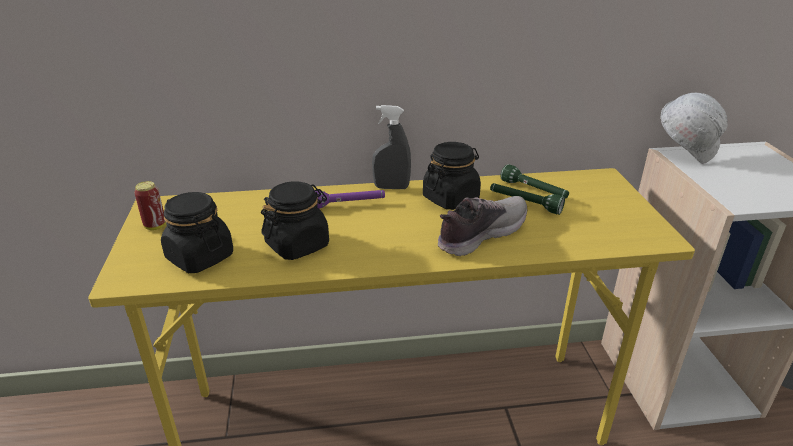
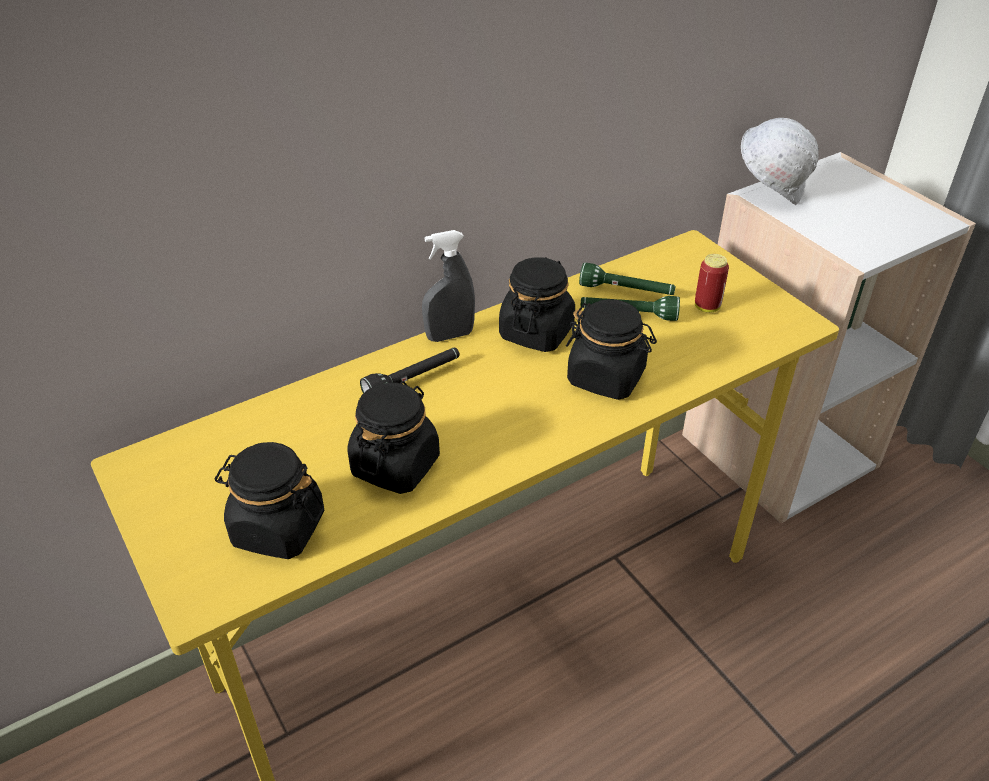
camera: 25 degrees left, 10 degrees up
can [134,181,166,230] -> can moved to [695,254,729,313]
purple flashlight [315,190,385,209] -> black flashlight [360,348,460,393]
shoe [438,196,527,256] -> black jar [566,299,657,400]

